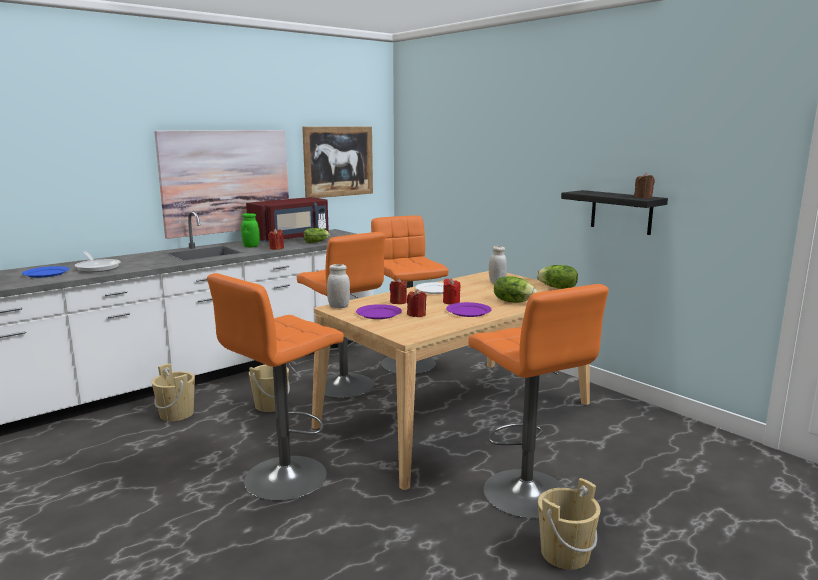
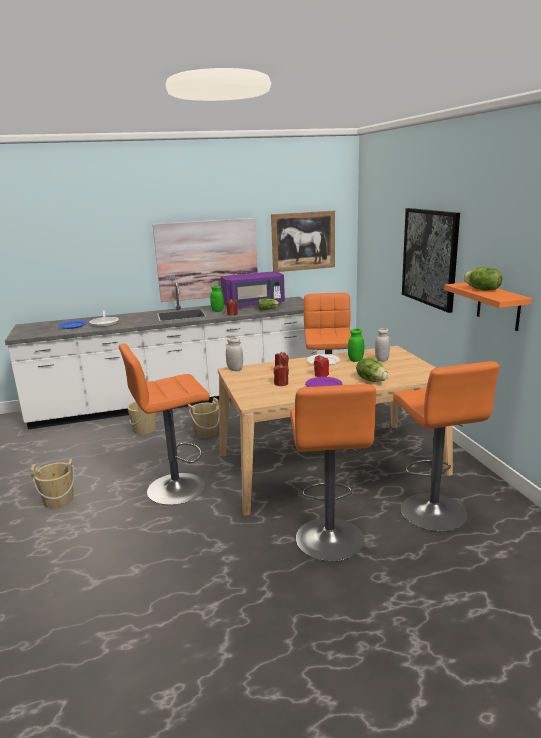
camera: 25 degrees right, 5 degrees up
red microwave [246,197,329,242] -> purple microwave [221,271,285,307]
orange stool [297,232,385,398] -> orange stool moved to [393,361,500,531]
purple plate [356,304,402,319] -> none
lettuce [537,265,578,289] -> lettuce moved to [463,267,502,291]
beige bucket [538,478,600,570] -> beige bucket moved to [31,459,75,509]
black shelf [561,190,668,235] -> orange shelf [444,282,532,331]
brown candle [634,173,655,198] -> none
none -> green jar [348,329,364,362]
none -> picture [402,208,460,313]

